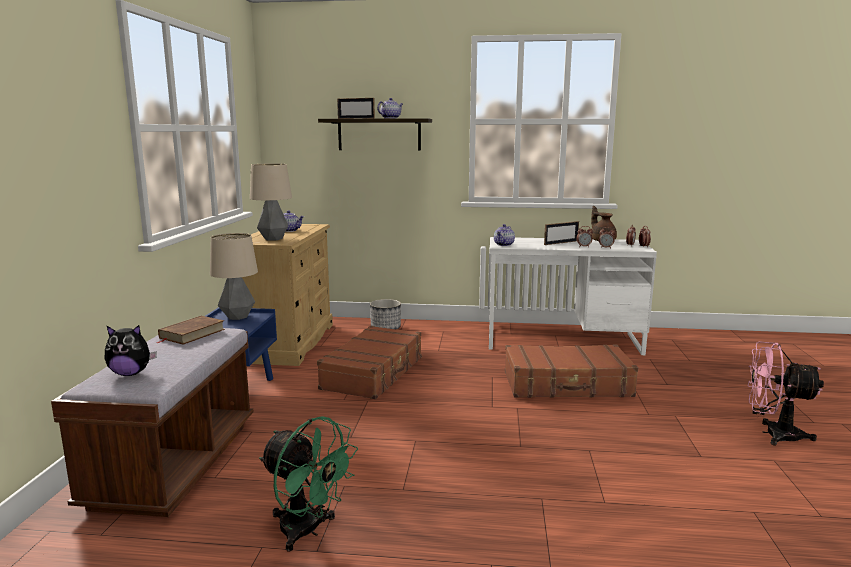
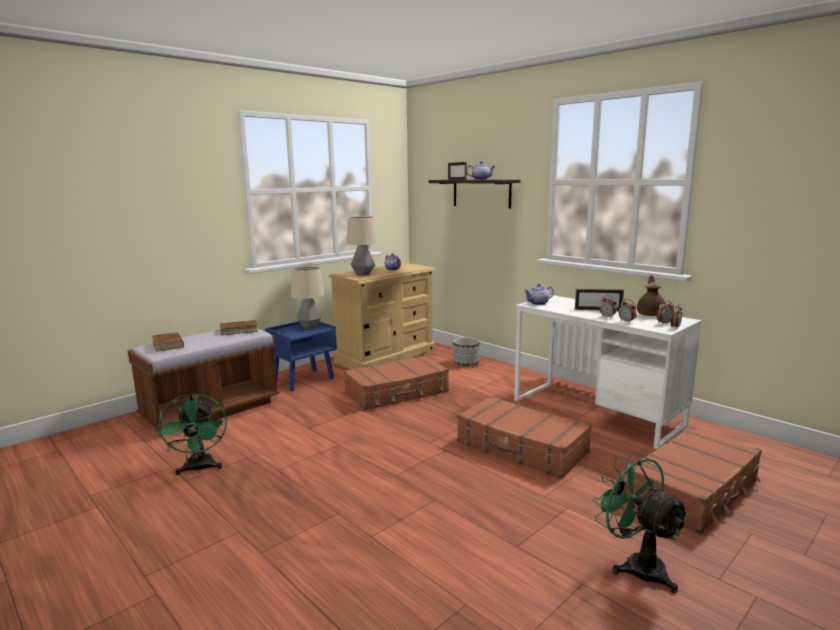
camera: 40 degrees right, 0 degrees up
plush toy [105,325,157,376] -> brown book [152,332,184,352]
pink fan [748,341,824,446] -> green fan [592,452,690,593]
none -> brown suitcase [626,426,762,534]

